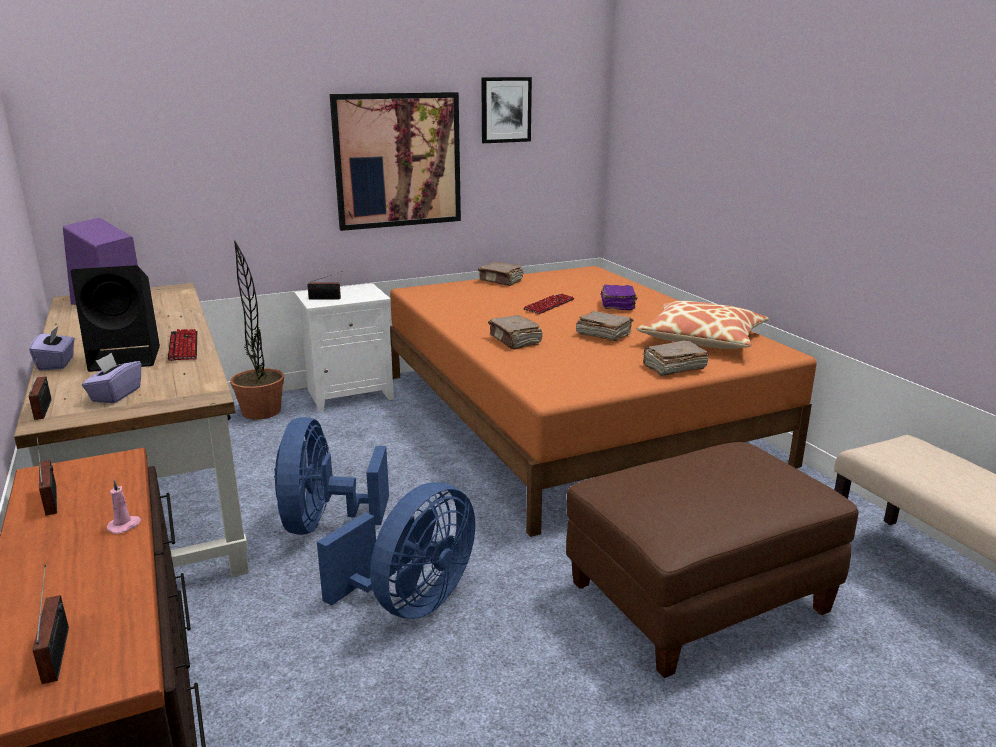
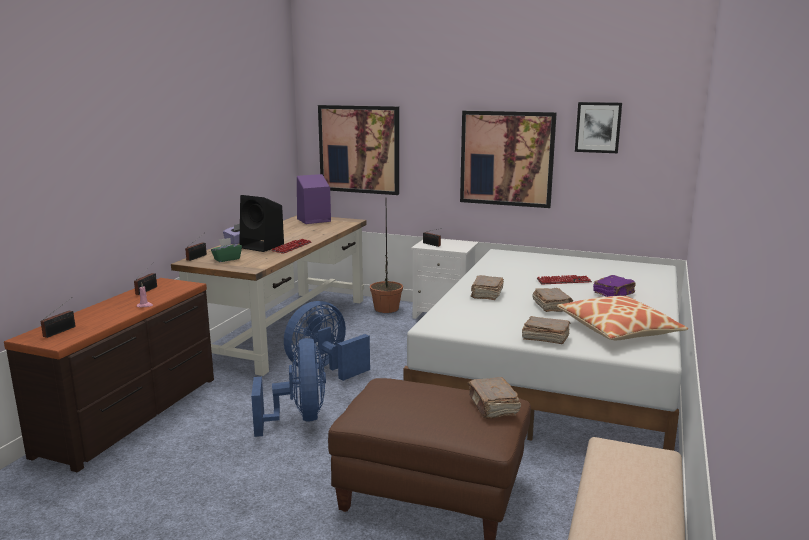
camera: 45 degrees right, 5 degrees down
purple tissue box [82,353,141,403] -> green tissue box [211,238,242,262]
blue fan [317,482,475,619] -> blue fan turned 90 degrees counterclockwise [251,338,326,437]
orange bed [390,266,816,537] -> white bed [403,249,682,451]
brown book [478,262,523,286] -> brown book moved to [468,377,521,419]
none -> picture [318,105,399,195]

